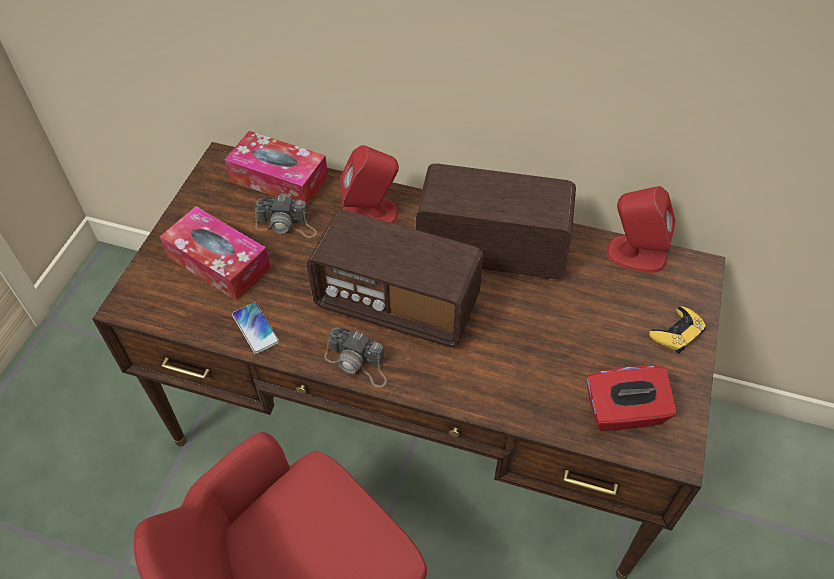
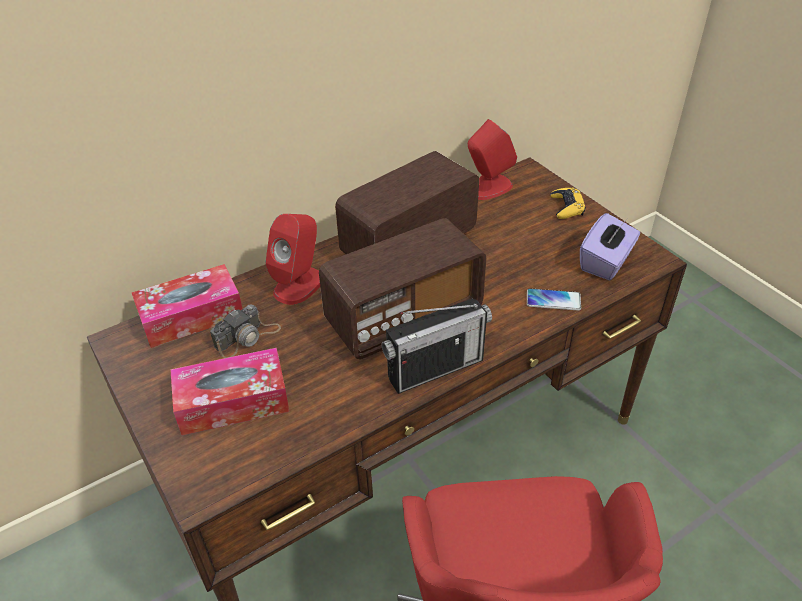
camera: 50 degrees left, 10 degrees down
phone [232,302,280,354] -> phone moved to [527,288,581,311]
camera [324,327,387,387] -> radio [381,299,492,394]
red tissue box [587,366,677,431] -> purple tissue box [580,213,640,281]

